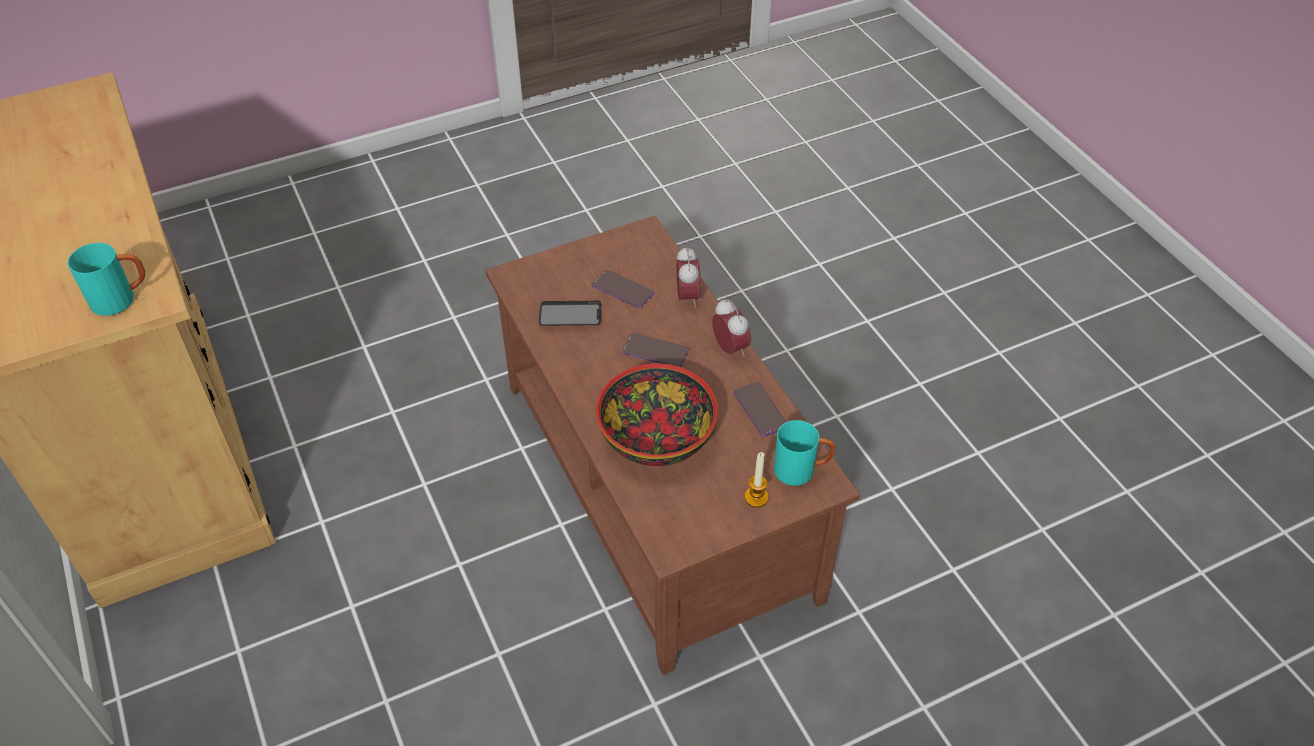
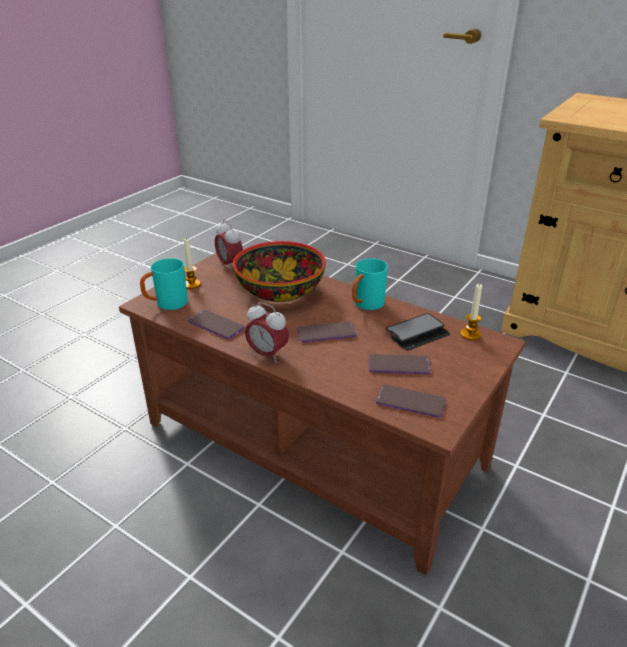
camera: 150 degrees right, 15 degrees down
turquoise mug [68,243,145,316] -> turquoise mug moved to [352,258,388,310]
alarm clock [677,246,701,308] -> alarm clock moved to [215,220,243,271]
none -> phone [376,384,446,418]
none -> candle [461,284,482,340]

